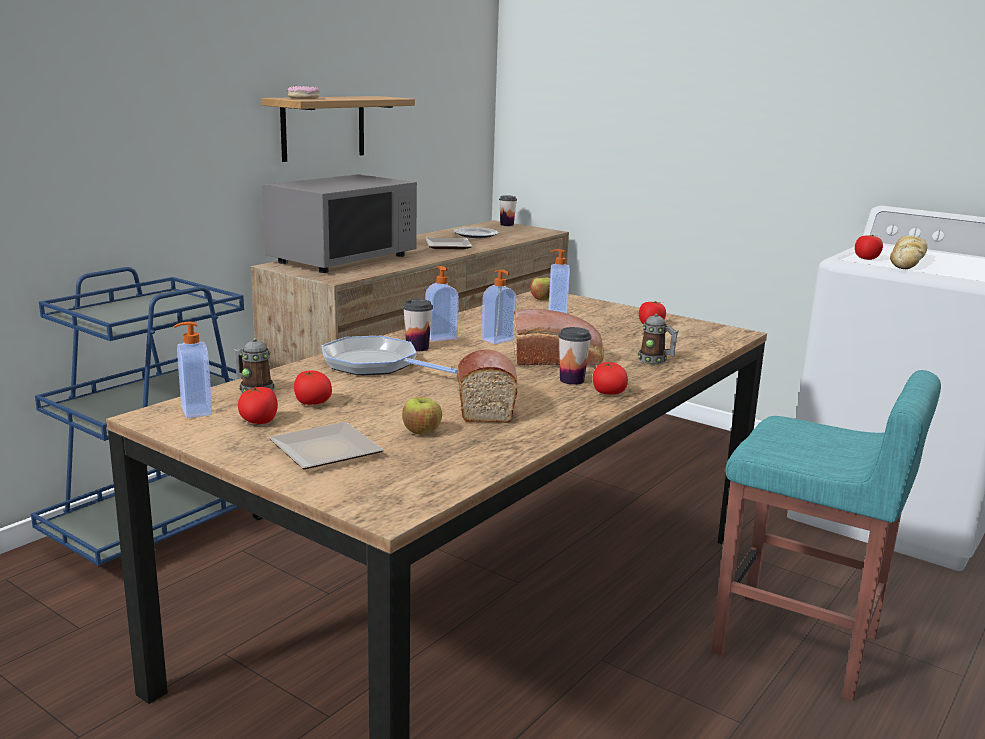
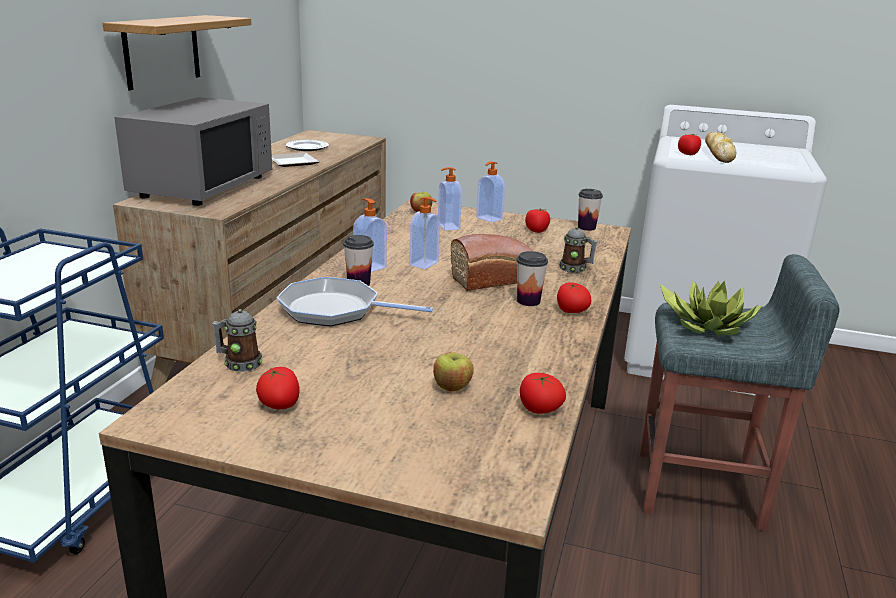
camera: 20 degrees left, 5 degrees up
soap dispenser [174,322,212,418] -> soap dispenser moved to [476,161,505,222]
plate [269,422,384,469] -> none
donut [287,86,320,99] -> none
tomato [294,371,332,405] -> tomato moved to [520,373,566,414]
bread [457,350,517,423] -> none
cup [499,195,517,226] -> cup moved to [578,189,603,231]
turquoise stool [711,370,941,701] -> grey stool [640,254,840,531]
none -> potted plant [660,281,763,336]

